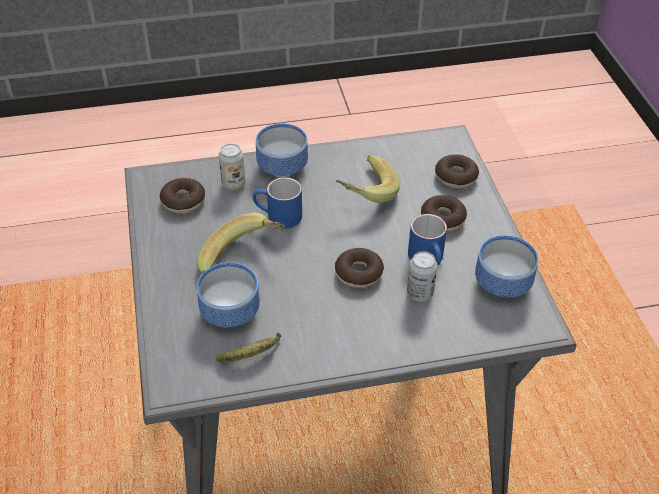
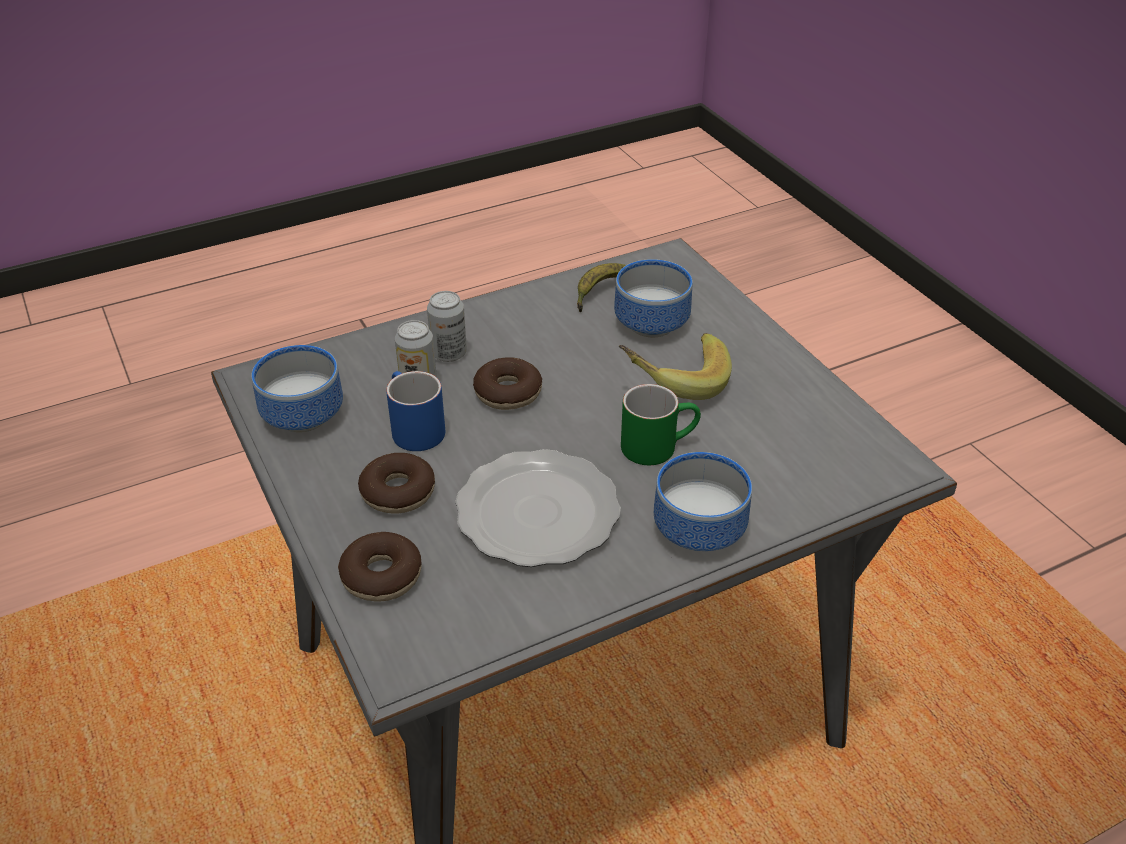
camera: 165 degrees right, 5 degrees down
donut [160,178,205,214] -> none
can [219,144,245,190] -> can moved to [427,291,467,362]
blue mug [253,177,302,228] -> green mug [621,384,701,465]
banana [335,155,400,203] -> plate [455,449,621,567]

